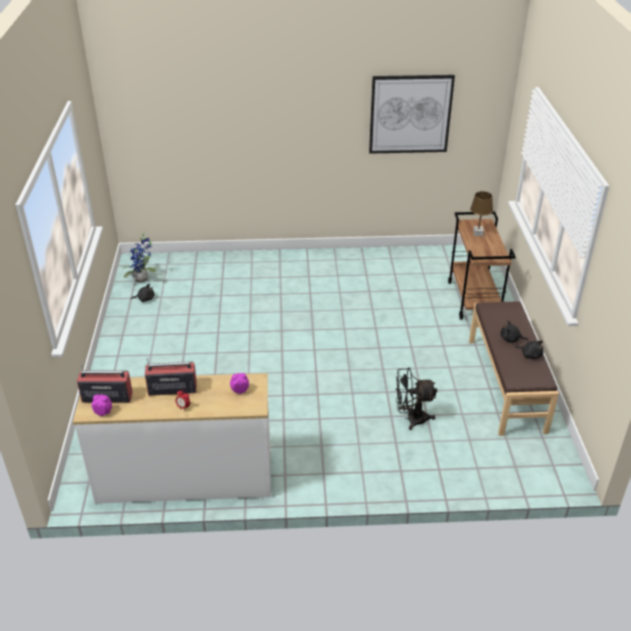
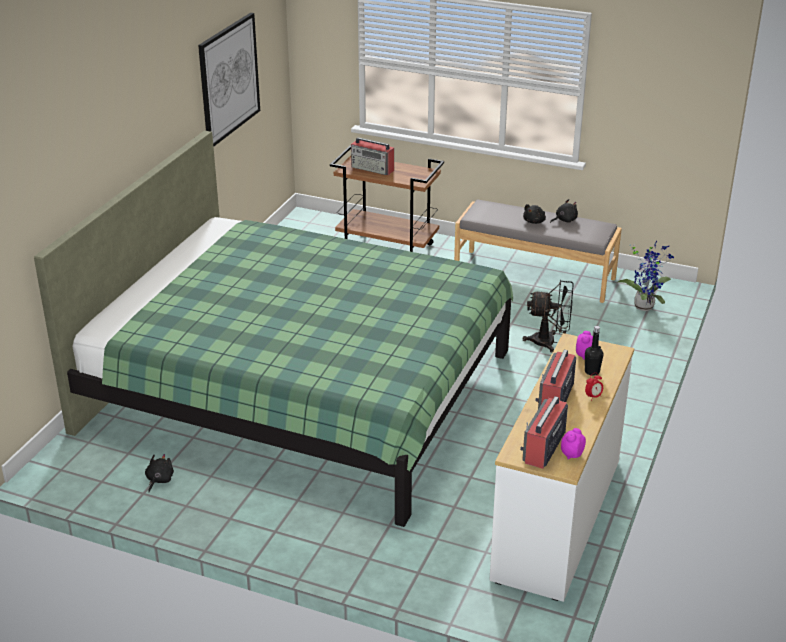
camera: 65 degrees left, 5 degrees down
potted plant [123,233,157,283] -> potted plant moved to [617,241,674,311]
black fan [396,368,437,430] -> black fan turned 105 degrees counterclockwise [523,279,574,353]
brown bench [469,301,559,436] -> grey bench [454,199,622,303]
brown table lamp [470,191,493,236] -> radio [351,137,394,175]
none -> green bed [34,130,513,527]
none -> black bottle [585,326,604,376]

